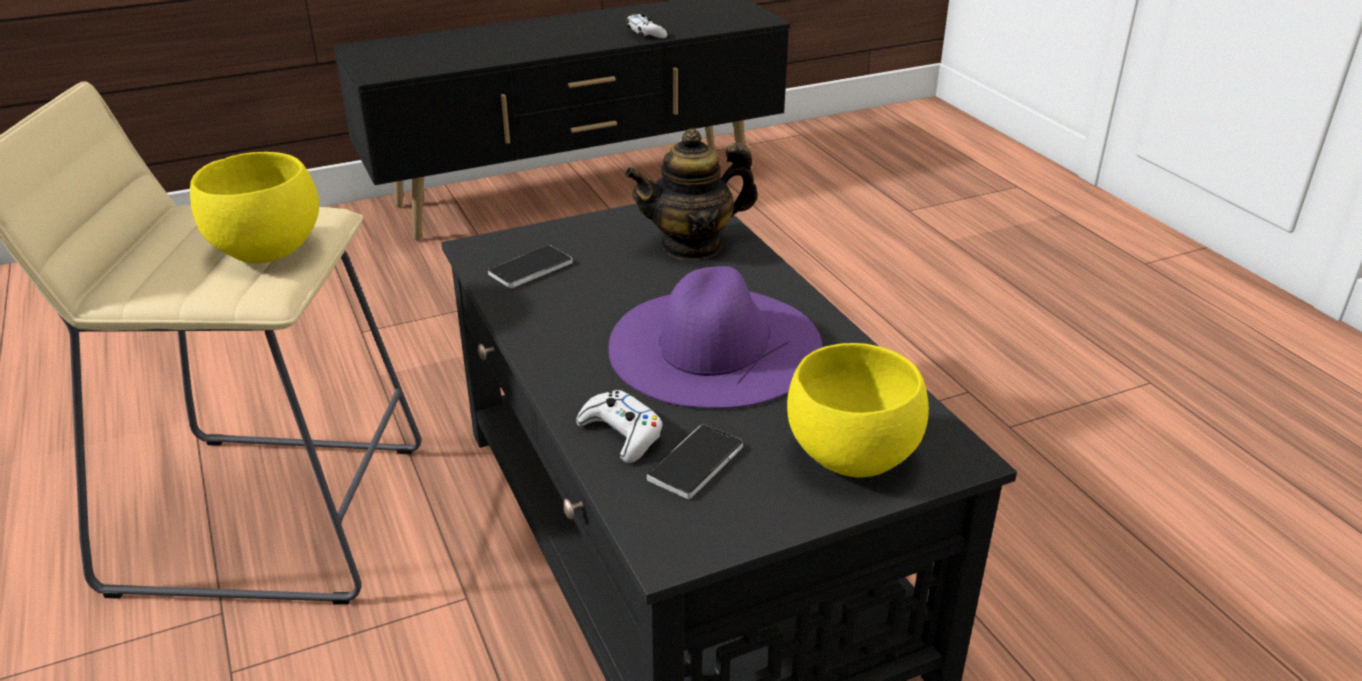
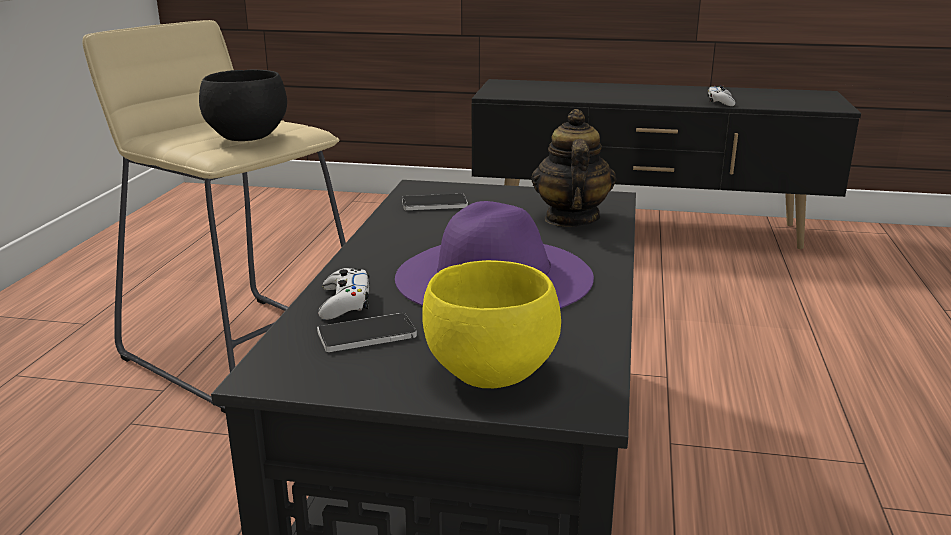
camera: 35 degrees right, 10 degrees down
yellow bowl [190,152,319,264] -> black bowl [199,70,287,141]
teapot [625,128,758,260] -> teapot turned 75 degrees clockwise [532,109,616,227]

